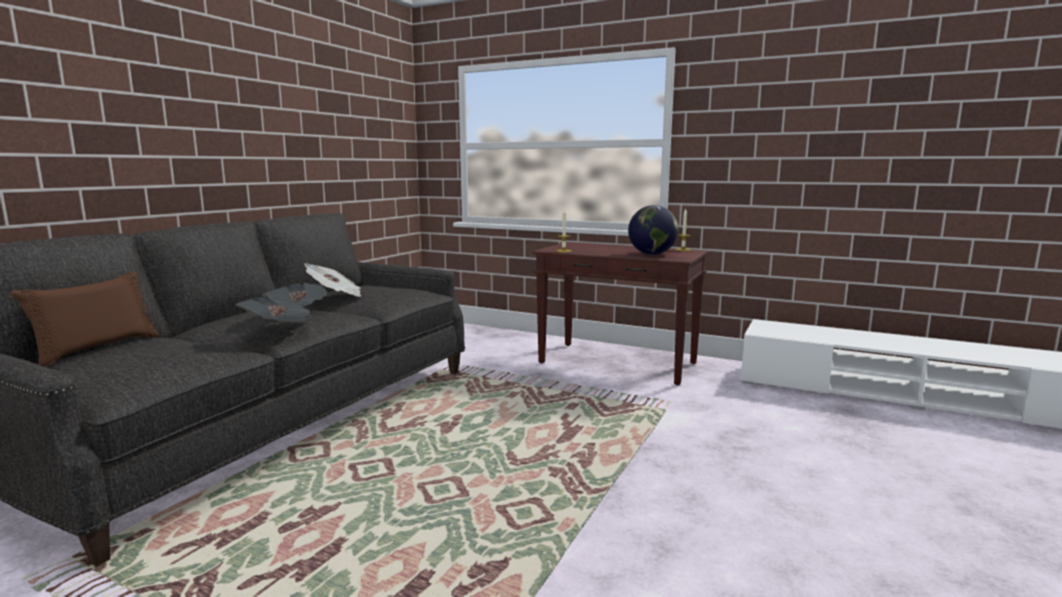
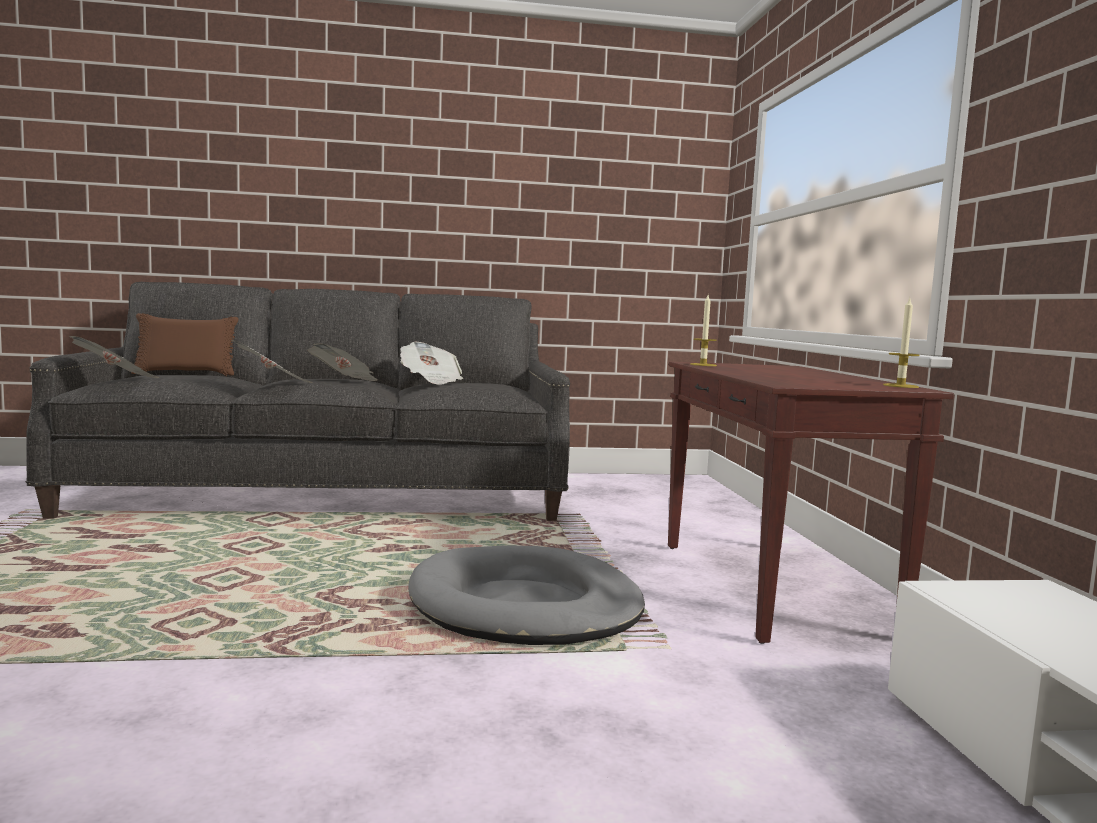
camera: 55 degrees right, 5 degrees down
globe [628,205,678,255] -> none
none -> newspaper [69,336,159,378]
none -> grey dog bed [408,545,645,645]

